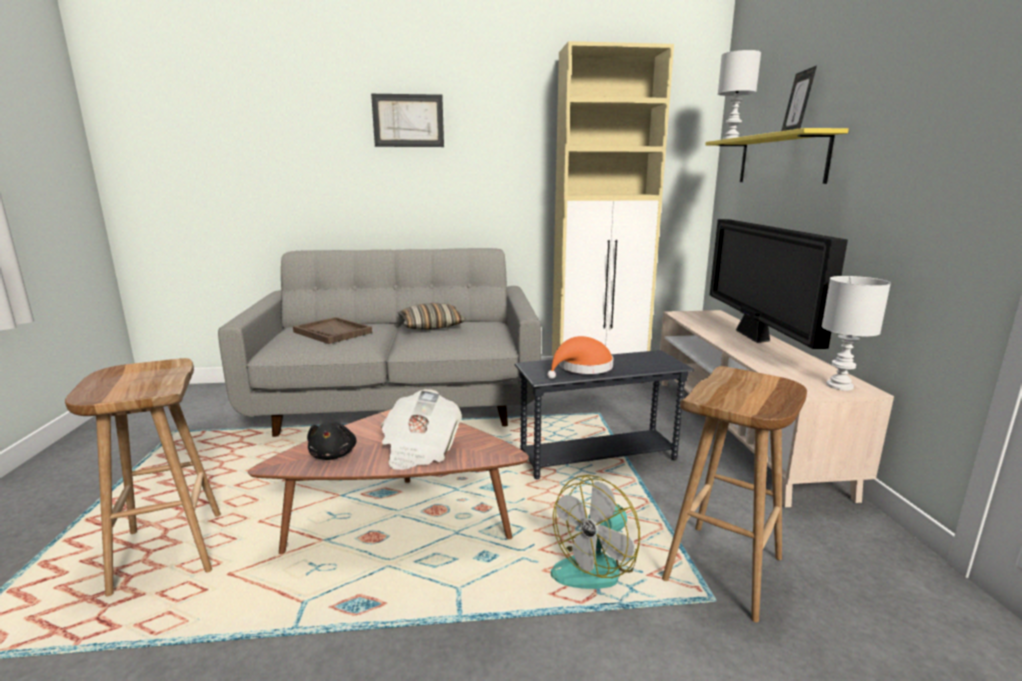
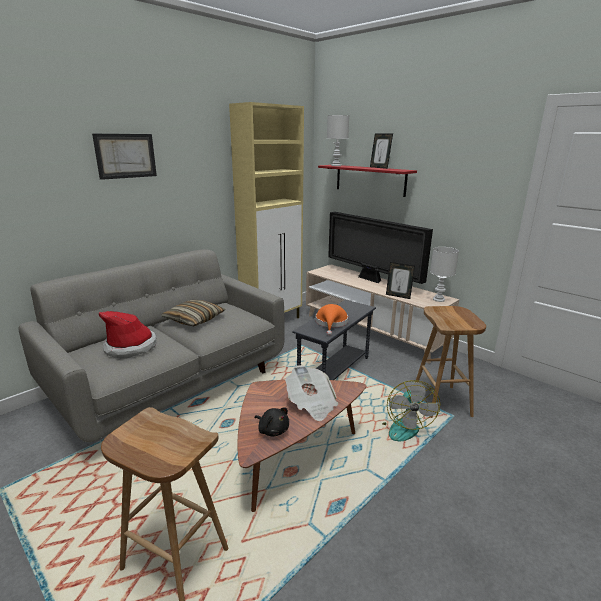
camera: 40 degrees left, 5 degrees up
brown tray [293,317,372,344] -> hat [99,311,157,358]
yellow shelf [706,128,849,184] -> red shelf [318,165,417,197]
none -> picture frame [386,262,415,299]

